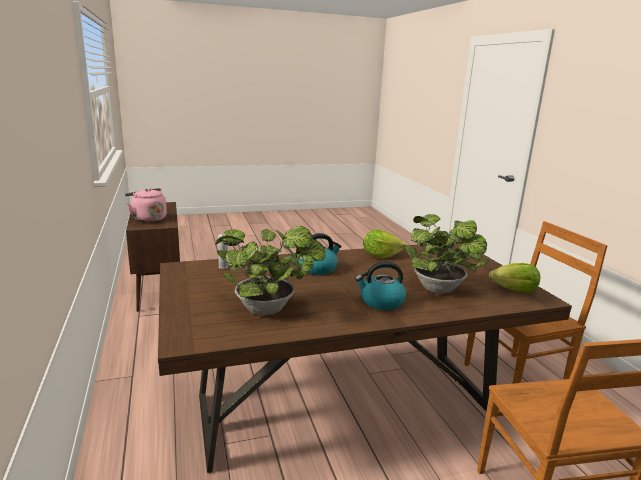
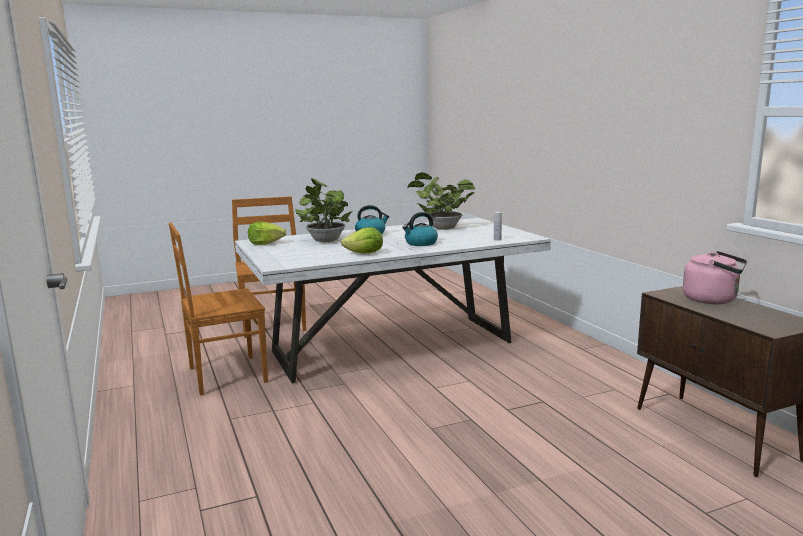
camera: 175 degrees right, 5 degrees down
brown dining table [158,243,572,473] -> white dining table [235,218,551,383]

